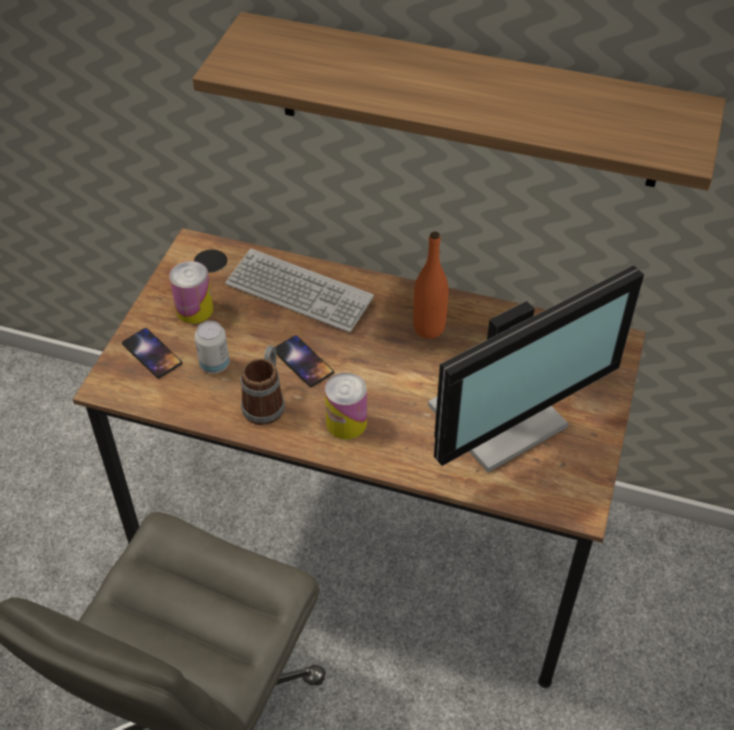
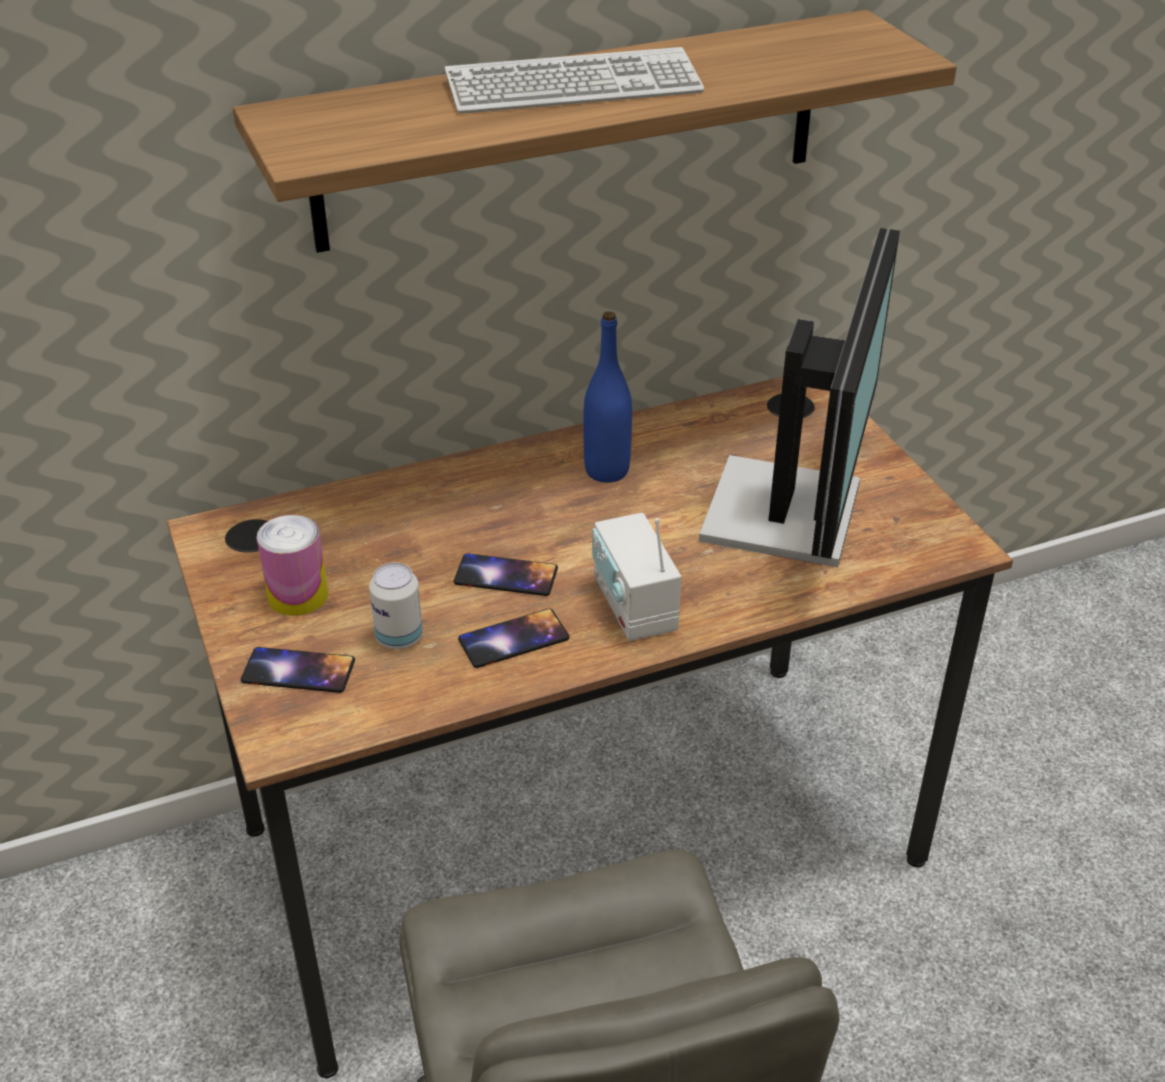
camera: 40 degrees left, 10 degrees down
keyboard [225,249,374,332] -> keyboard moved to [445,47,704,114]
mug [240,345,285,425] -> phone [458,609,569,668]
can [325,372,367,440] -> radio [592,513,681,641]
orange bottle [413,231,449,338] -> blue bottle [583,312,632,483]

